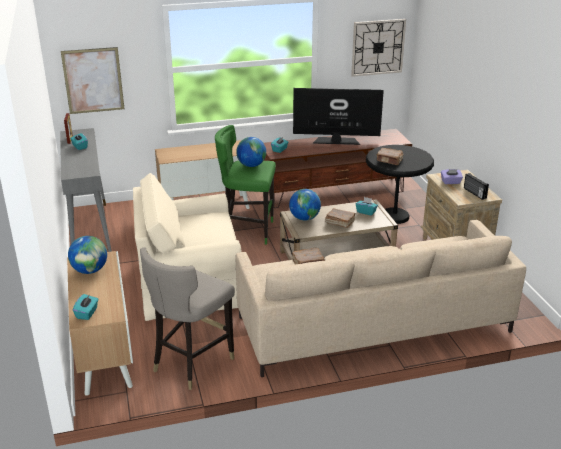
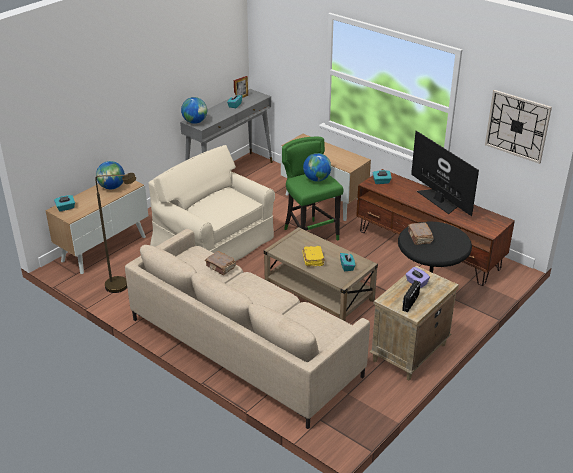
camera: 55 degrees right, 5 degrees up
picture [61,47,124,114] -> none
grey stool [140,247,235,390] -> brown floor lamp [95,173,136,293]
globe [289,189,321,221] -> globe moved to [181,97,207,124]
brown book [325,208,356,228] -> yellow book [302,246,325,267]

